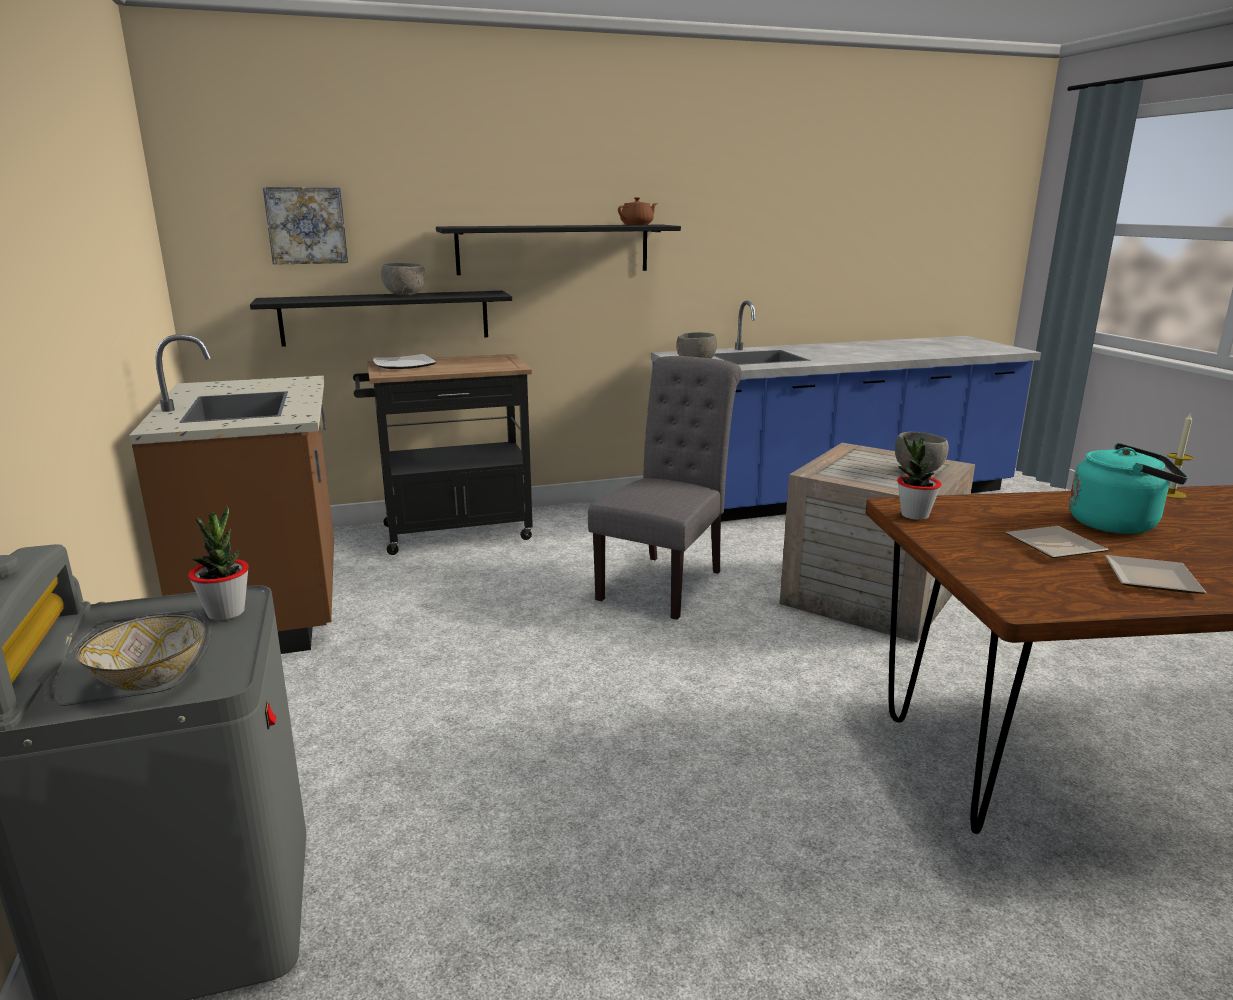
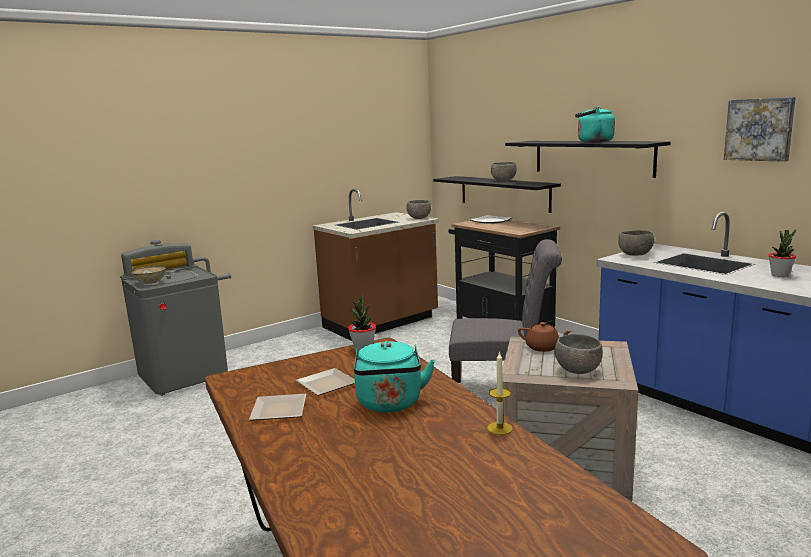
camera: 70 degrees right, 5 degrees down
potted plant [188,506,249,620] -> potted plant moved to [769,229,796,277]
picture [263,187,348,265] -> picture moved to [724,97,796,162]
brown teapot [618,197,658,225] -> brown teapot moved to [518,322,572,352]
none -> grey bowl [406,200,431,219]
none -> turquoise kettle [575,106,615,143]

